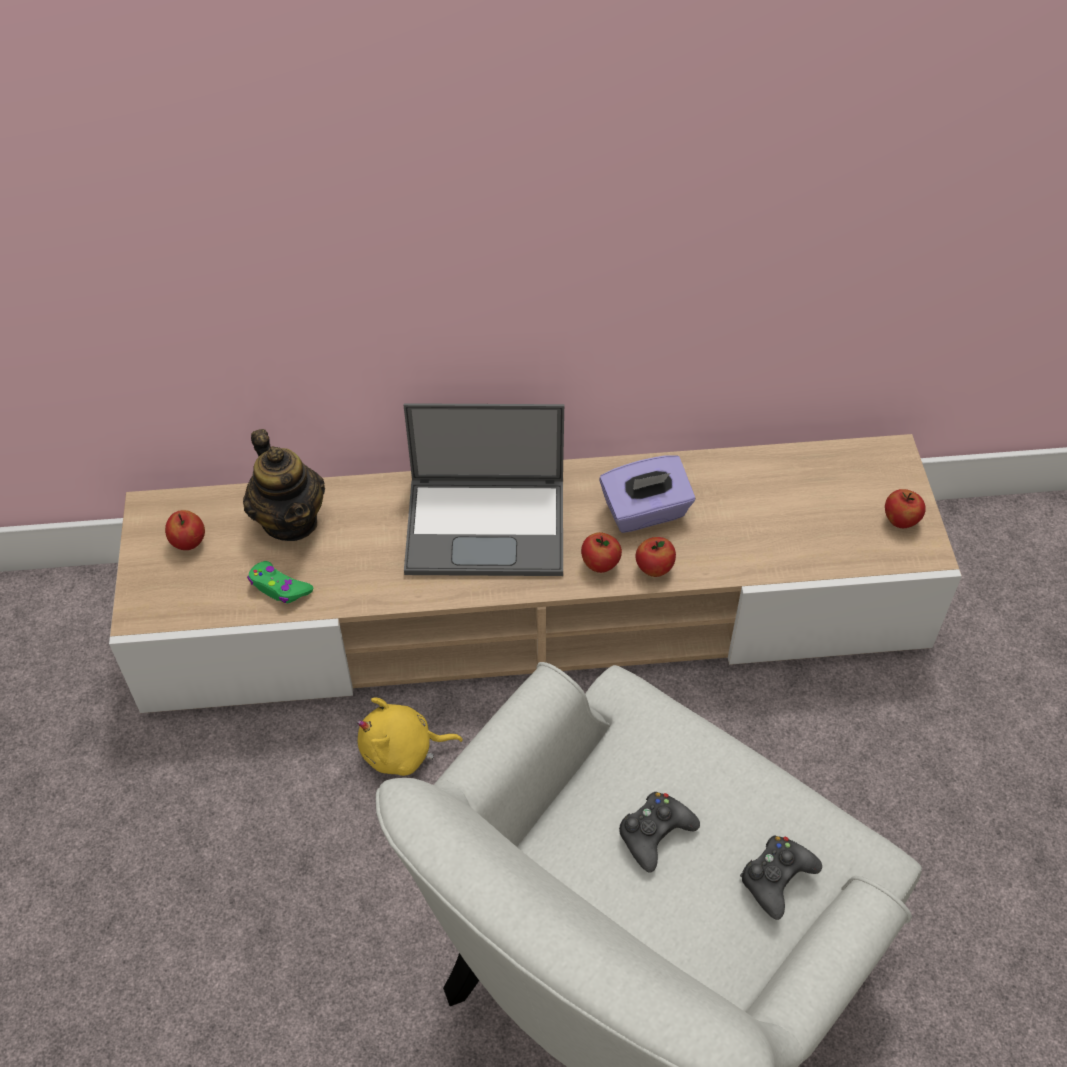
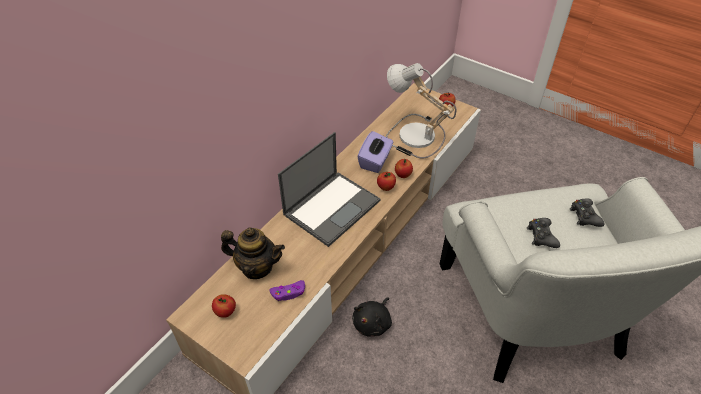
camera: 50 degrees left, 5 degrees down
green game controller [247,561,313,603] -> purple game controller [269,280,305,301]
yellow plush toy [357,698,463,776] -> black plush toy [352,297,392,337]
none -> table lamp [386,63,457,159]

